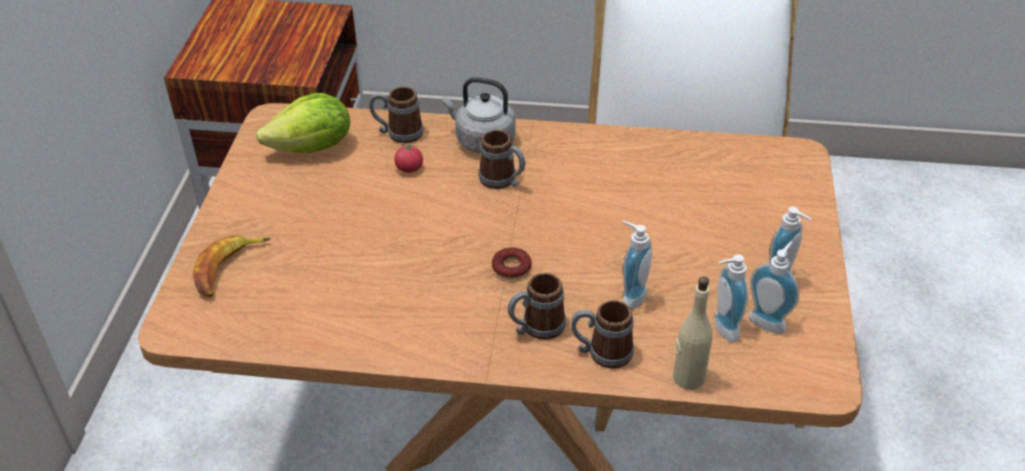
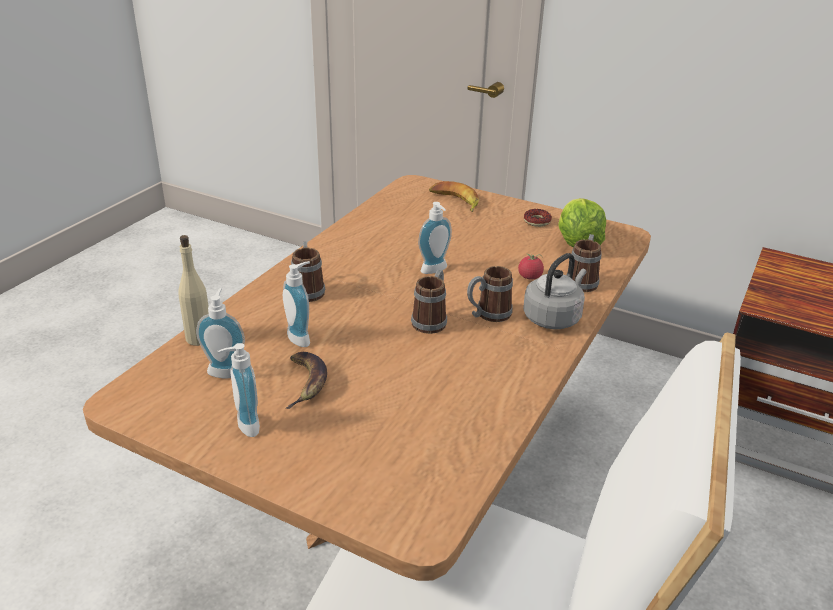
camera: 110 degrees right, 10 degrees down
donut [492,247,532,280] -> donut moved to [524,209,552,227]
mug [571,300,634,369] -> mug moved to [411,270,447,334]
soap dispenser [749,241,800,334] -> soap dispenser moved to [418,202,452,274]
none -> banana [286,352,327,409]

